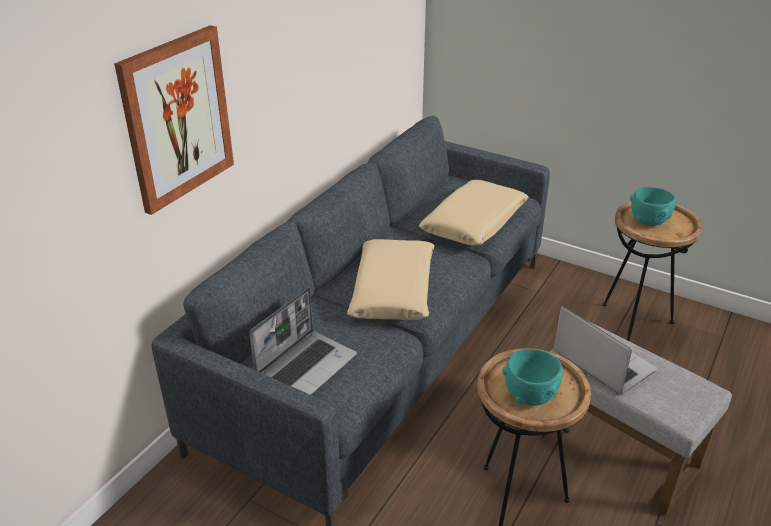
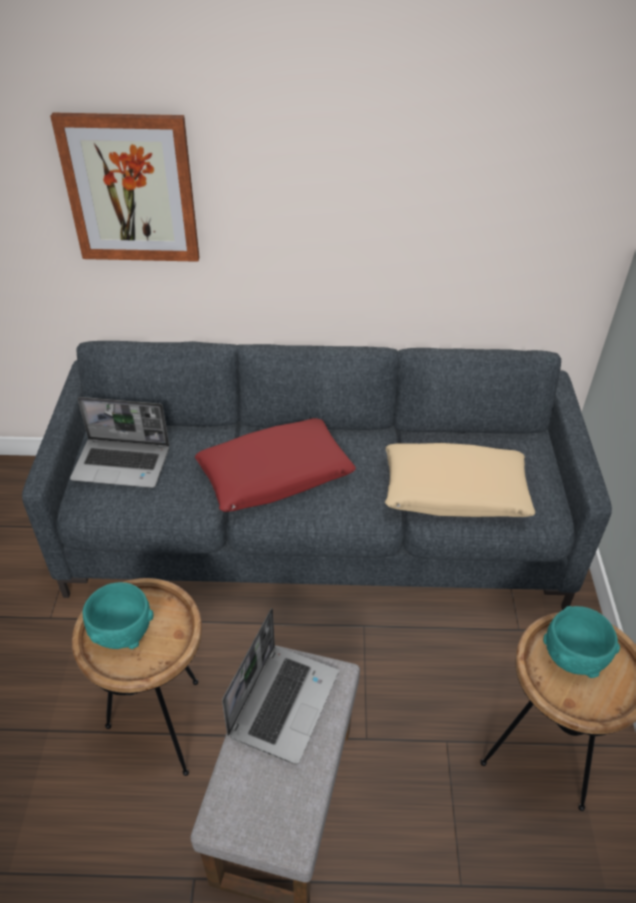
camera: 60 degrees right, 10 degrees up
beige pillow [347,239,435,320] -> red pillow [195,418,356,512]

